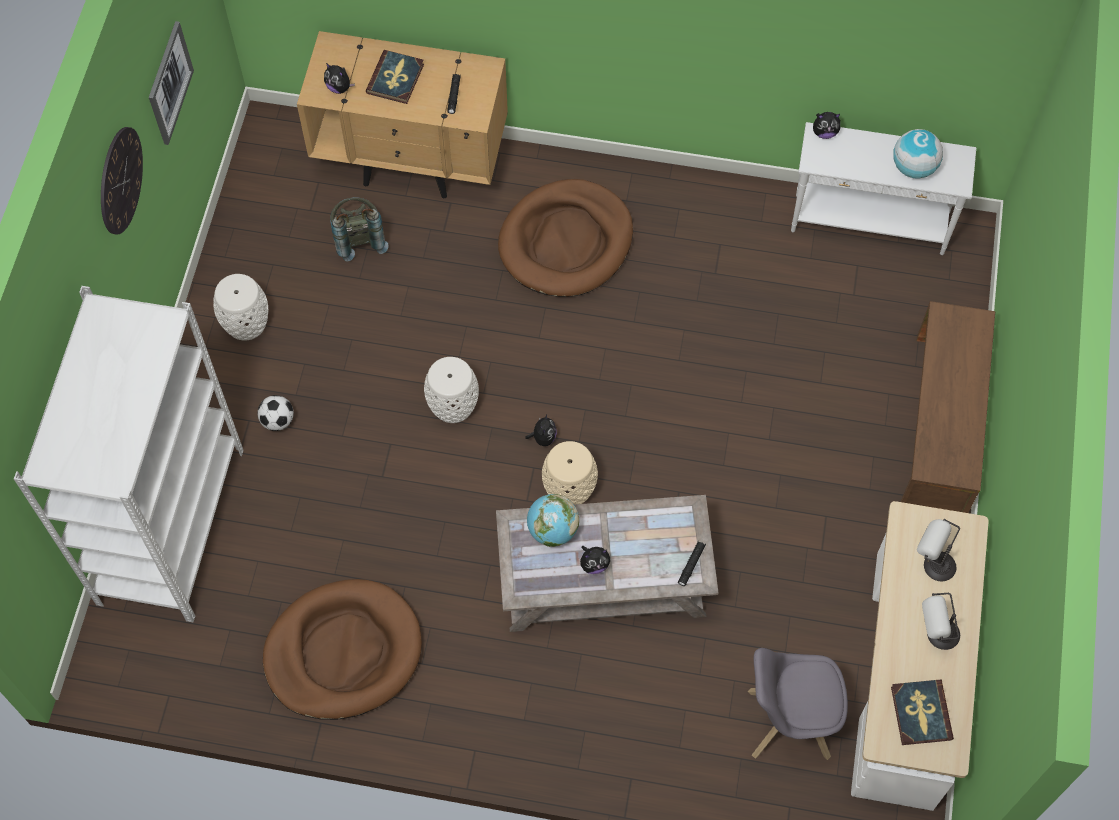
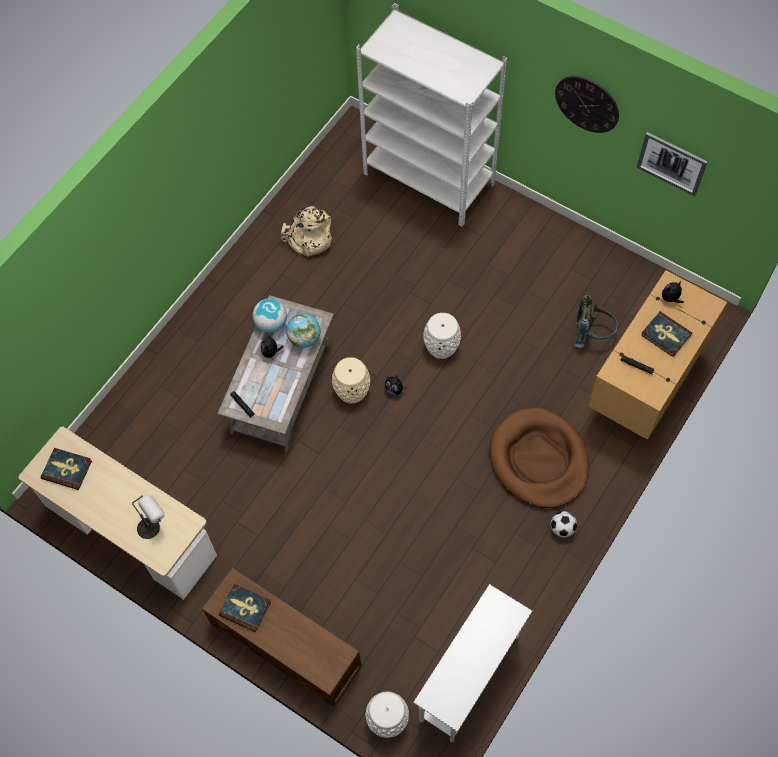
camera: 115 degrees right, 0 degrees up
white stool [213,274,268,341] -> white stool moved to [366,692,409,738]
football [257,395,294,431] -> football moved to [551,511,577,538]
brown dog bed [263,579,422,720] -> beige backpack [281,206,332,257]
grey chair [748,648,848,760] -> none
plush toy [813,112,842,139] -> none
globe [893,129,943,179] -> globe moved to [252,298,287,333]
table lamp [922,593,960,650] -> none
none -> book [218,584,271,632]

